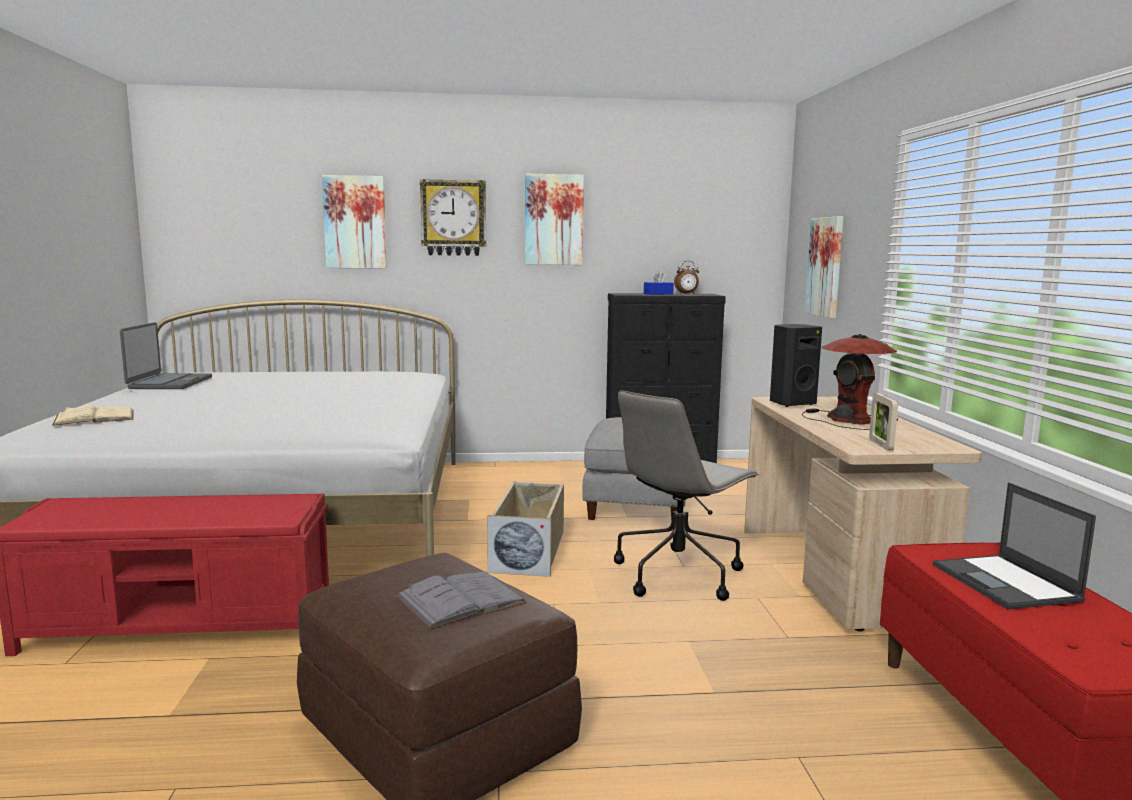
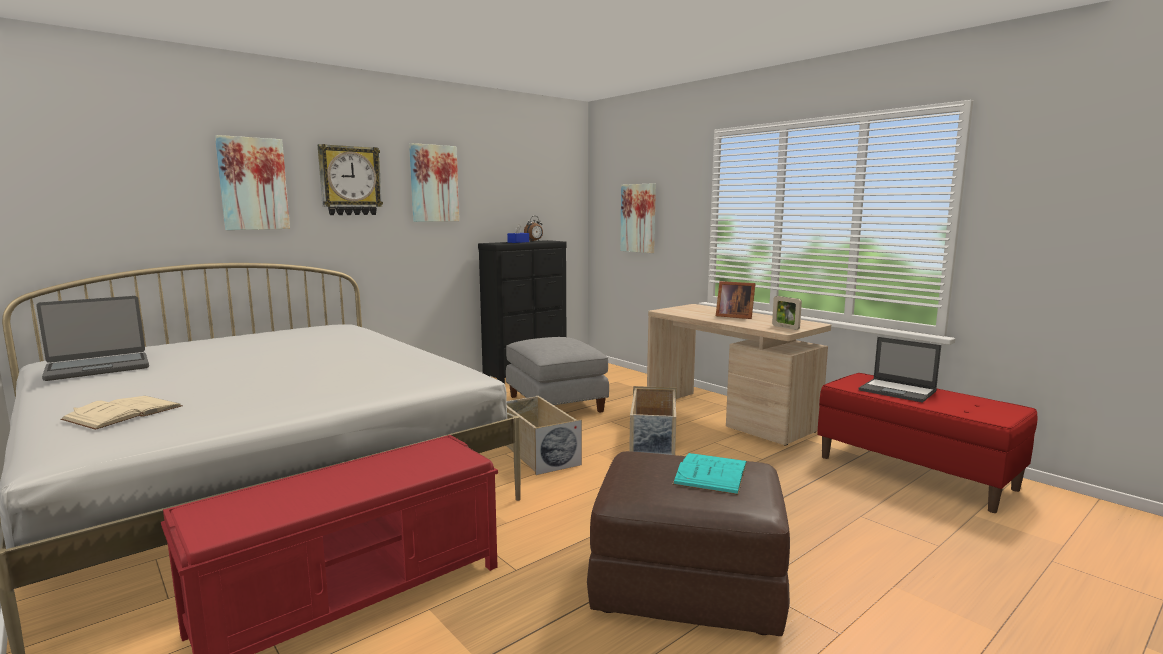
camera: 35 degrees left, 0 degrees up
laptop [120,322,212,389] -> laptop turned 90 degrees clockwise [36,296,149,381]
grey book [395,572,527,630] -> turquoise book [672,453,747,495]
grey office chair [614,390,759,601] -> beige storage box [629,386,677,455]
black speaker [770,324,822,407] -> none
table lamp [802,334,898,430] -> picture frame [716,281,755,319]

